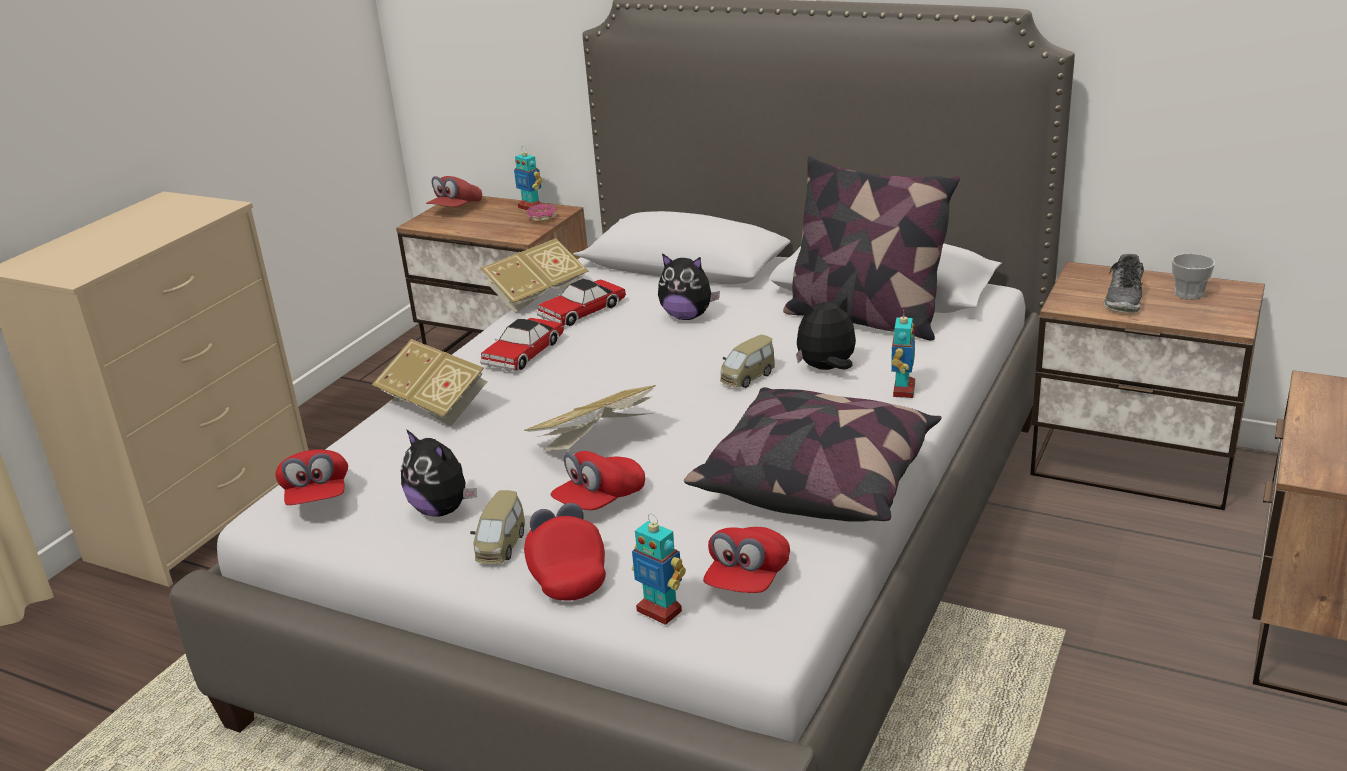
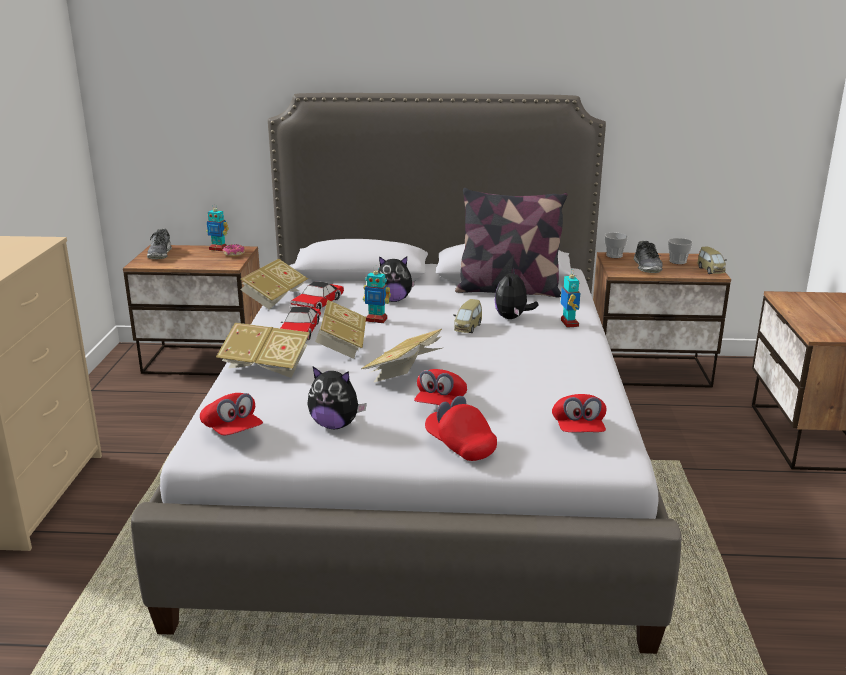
camera: 25 degrees left, 5 degrees down
red cap [426,176,482,207] -> shoe [147,229,172,259]
toy car [470,490,525,564] -> toy car moved to [698,246,727,274]
toy robot [632,514,686,625] -> toy robot moved to [363,265,391,323]
pillow [684,387,942,522] -> none
plush toy [796,296,856,370] -> plush toy turned 45 degrees counterclockwise [495,267,538,319]
none -> book [315,300,366,359]
none -> cup [604,233,628,258]

